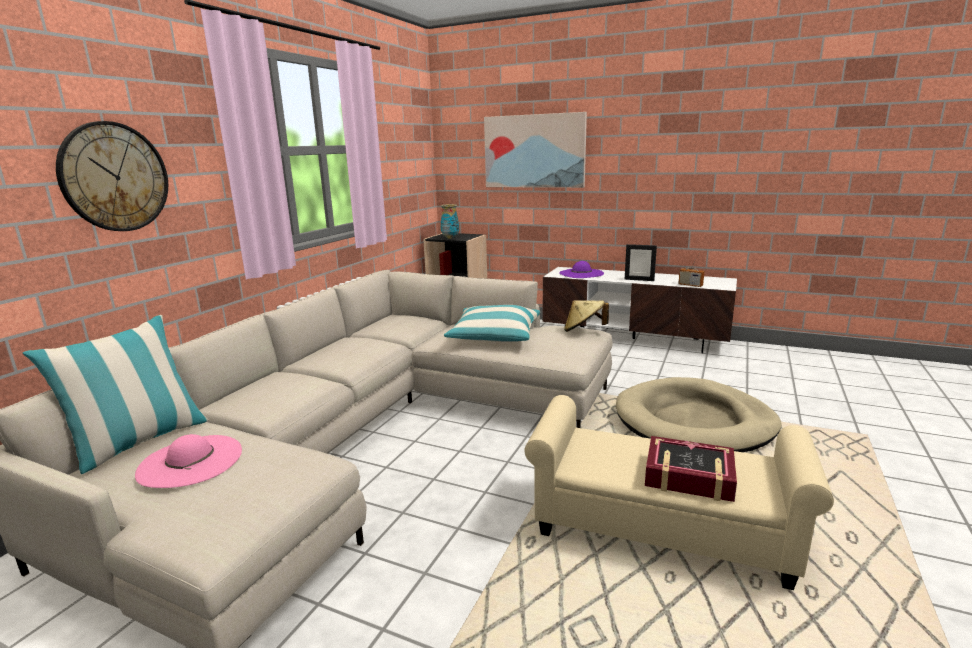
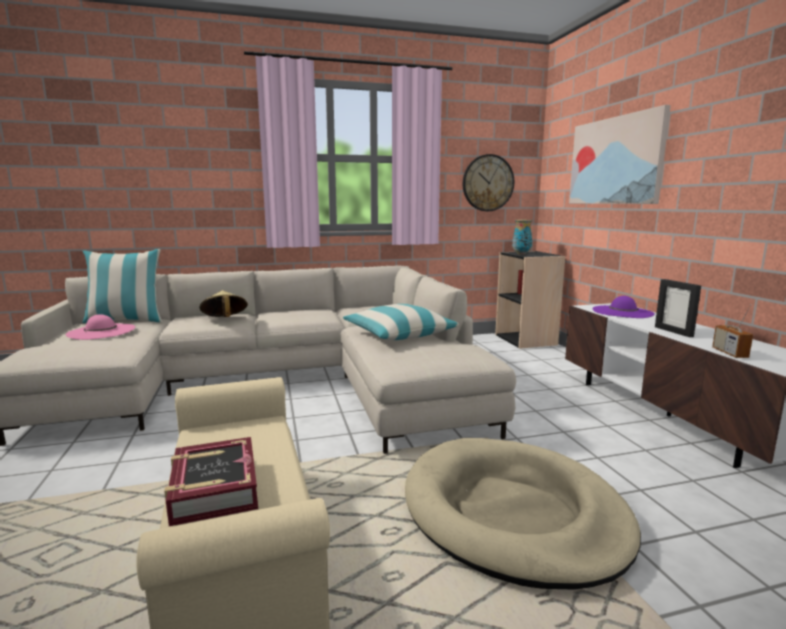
camera: 50 degrees right, 5 degrees down
wall clock [56,121,168,231] -> wall clock moved to [463,154,514,211]
beige hat [564,300,609,332] -> beige hat moved to [199,290,248,317]

